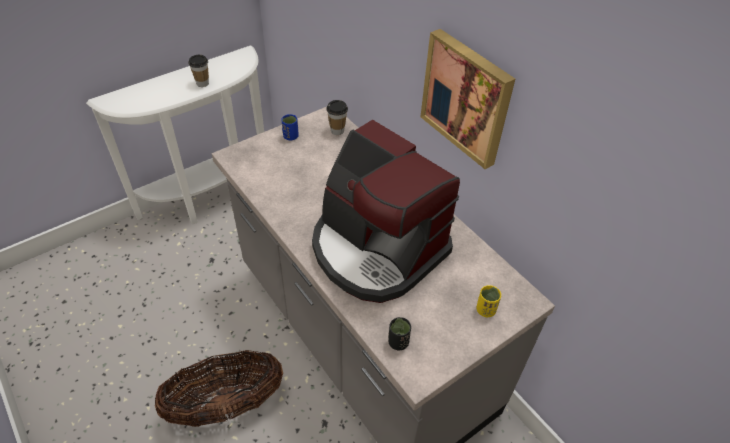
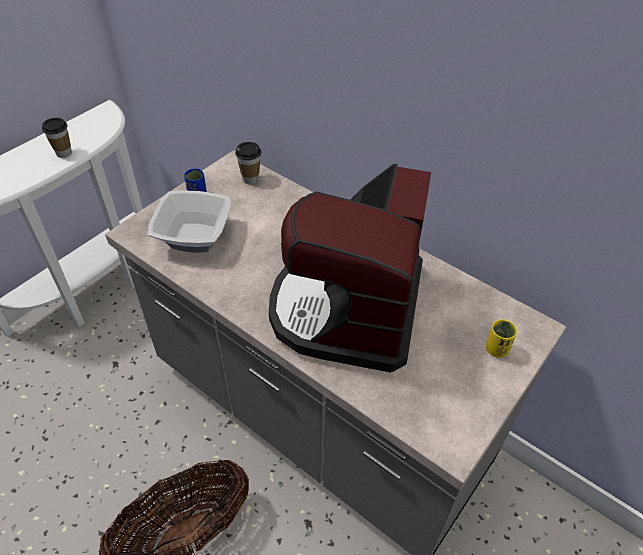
camera: 15 degrees left, 0 degrees up
coffee machine [312,120,460,303] -> coffee machine turned 75 degrees clockwise [269,164,431,373]
black cup [388,317,411,350] -> none
picture [420,29,515,169] -> none
none -> bowl [148,190,231,253]

